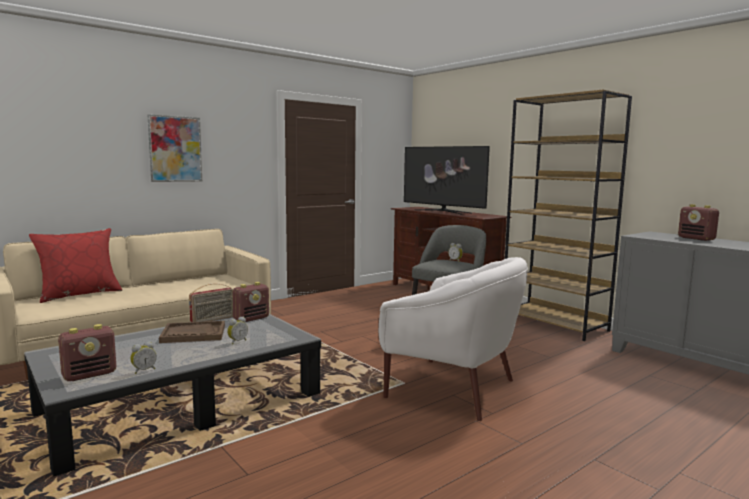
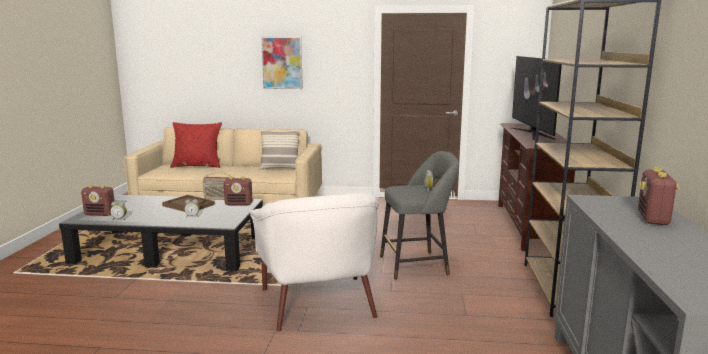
camera: 45 degrees right, 5 degrees up
none -> pillow [259,129,300,170]

